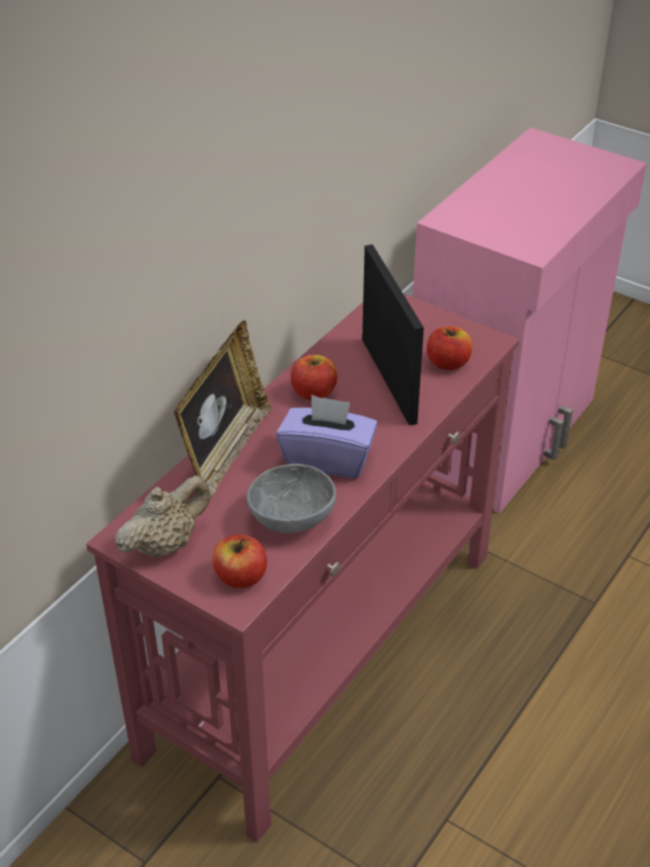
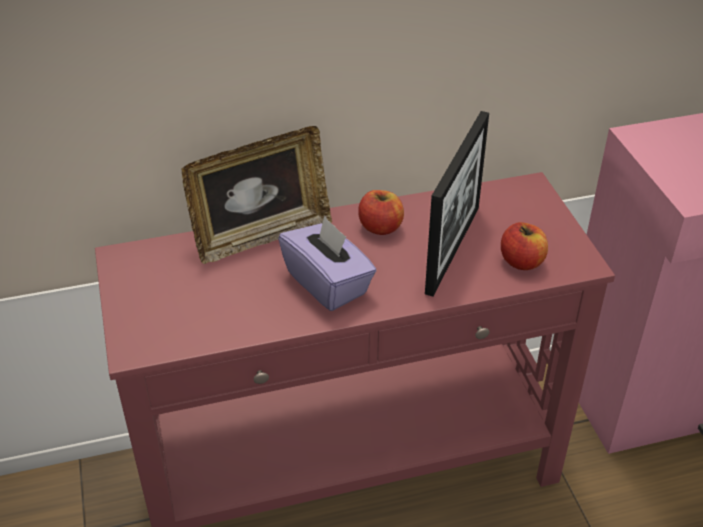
camera: 40 degrees right, 0 degrees up
beige teapot [115,476,211,558] -> none
apple [212,534,267,589] -> none
grey bowl [247,464,336,533] -> none

